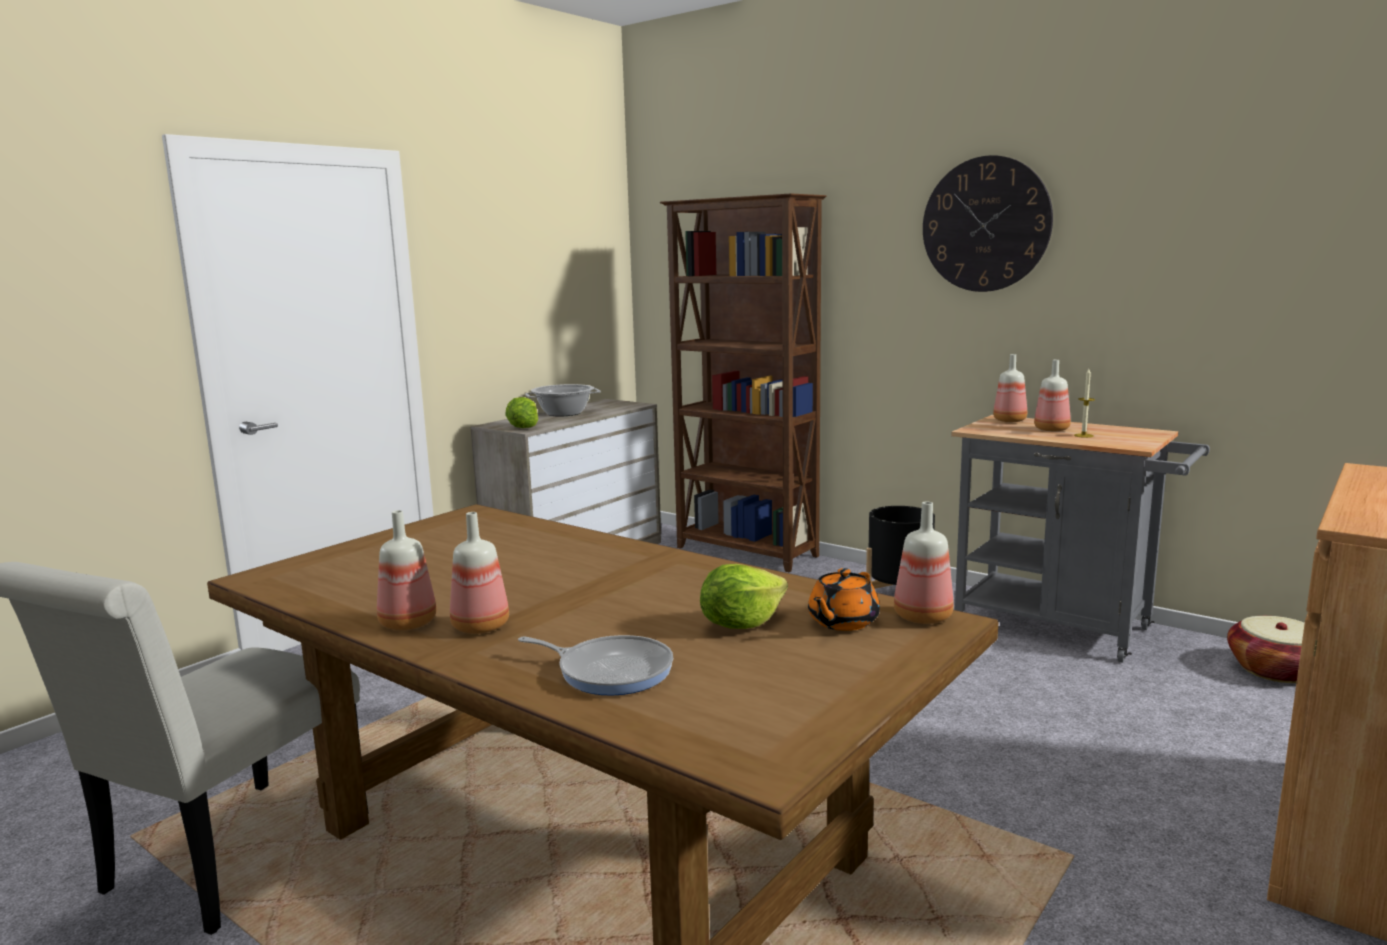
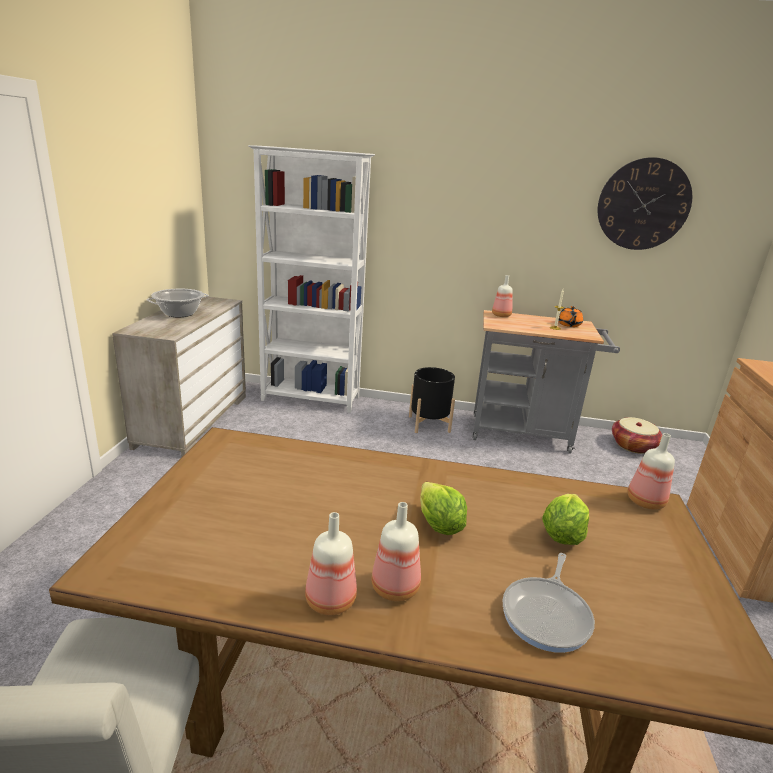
camera: 30 degrees left, 10 degrees up
lettuce [505,397,538,428] -> lettuce moved to [420,482,467,535]
frying pan [518,635,673,696] -> frying pan turned 120 degrees clockwise [502,553,595,653]
brown bookcase [660,193,826,572] -> white bookcase [248,145,375,413]
orange teapot [808,568,880,631] -> orange teapot moved to [558,306,583,327]
wall clock [923,155,1053,292] -> wall clock moved to [598,157,692,250]
bottle [1034,360,1071,431] -> none

